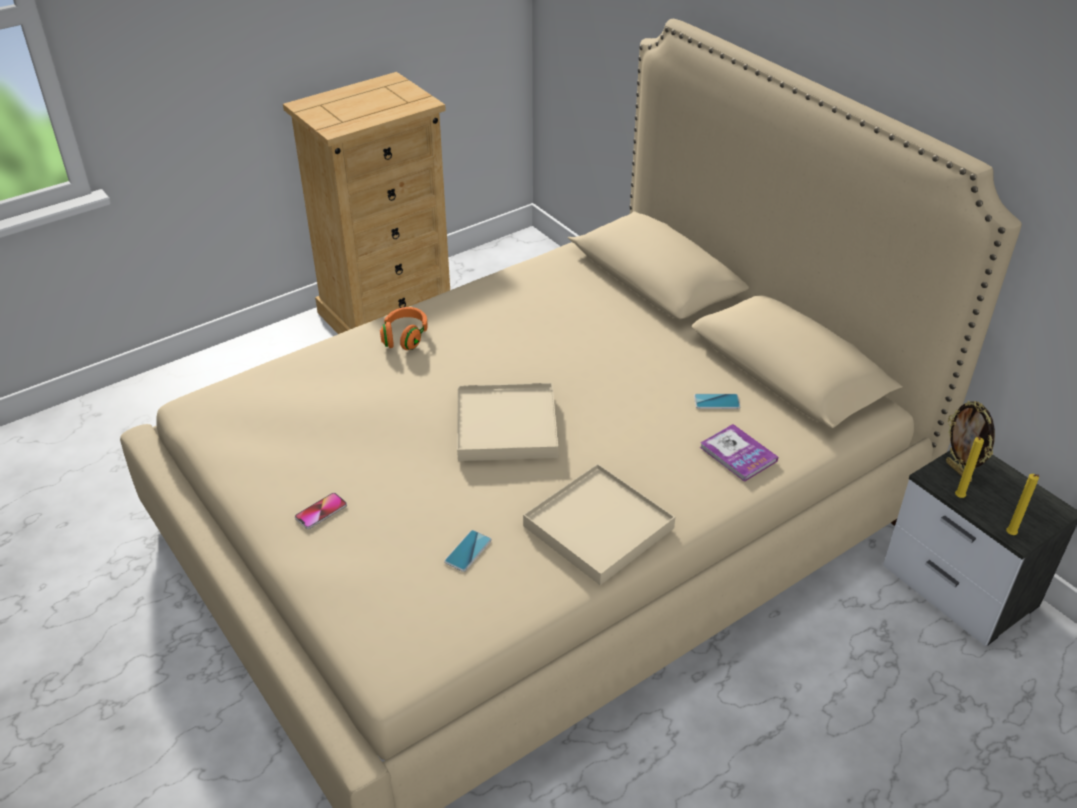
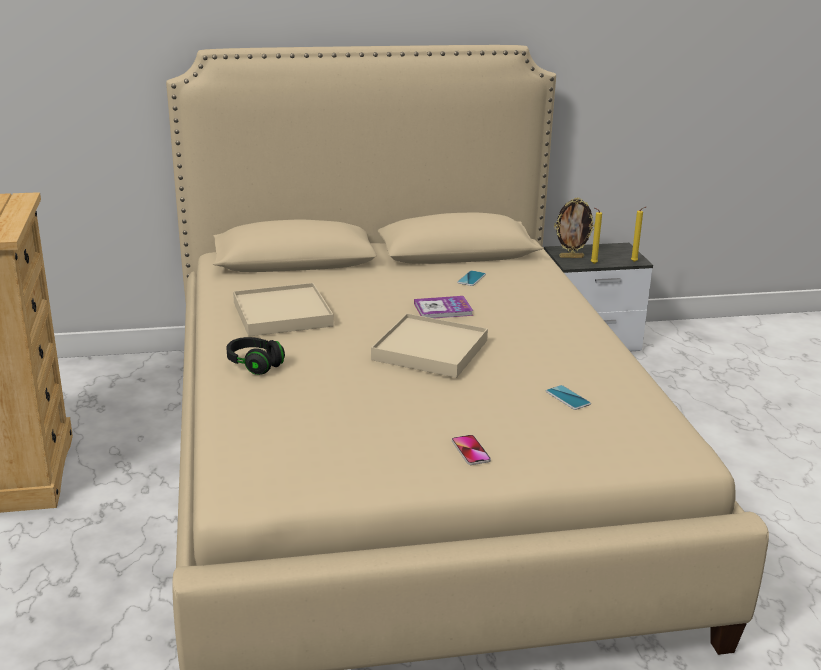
camera: 65 degrees left, 15 degrees down
orange headphones [380,307,428,350] -> black headphones [226,337,285,375]
beige tray [523,464,675,585] -> beige tray moved to [233,283,334,337]
book [700,424,778,482] -> book moved to [414,296,473,318]

